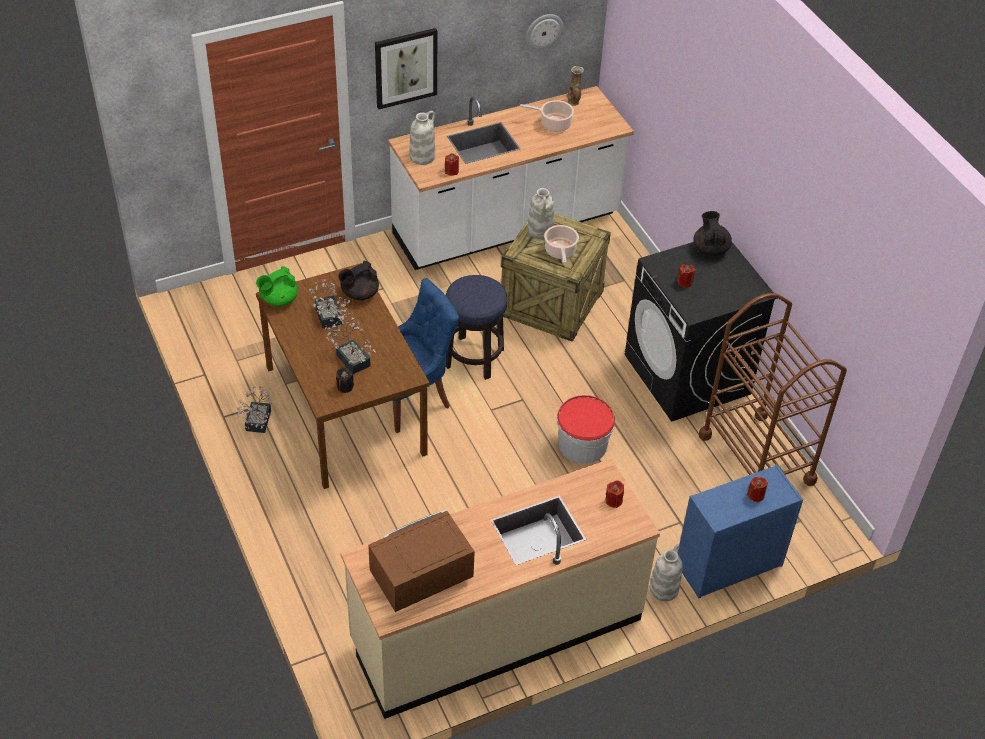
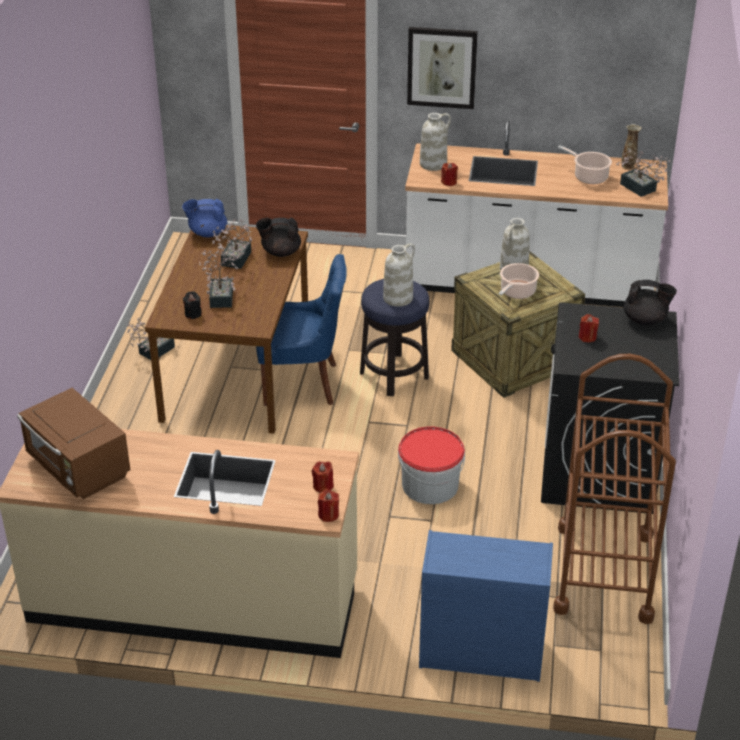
camera: 35 degrees right, 10 degrees down
green teapot [256,266,298,306] -> blue teapot [182,199,227,238]
brown microwave [368,510,475,612] -> brown microwave turned 135 degrees counterclockwise [17,388,130,499]
wall clock [526,14,563,50] -> none
white vase [650,544,683,601] -> white vase moved to [383,243,415,307]
black teapot [693,211,732,256] -> black teapot turned 75 degrees clockwise [624,280,677,325]
red candle [747,477,768,502] -> red candle moved to [318,489,339,522]
none -> potted plant [616,150,670,197]

